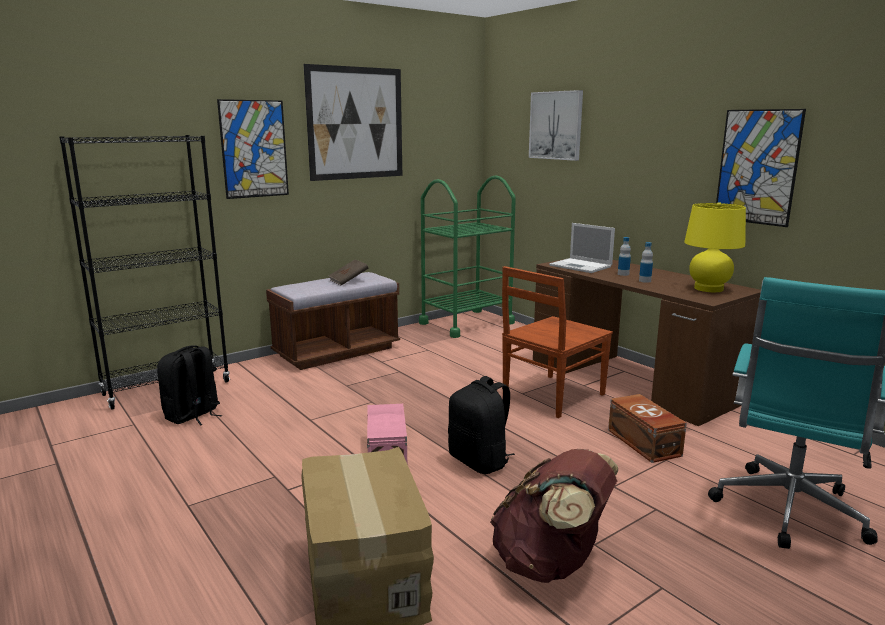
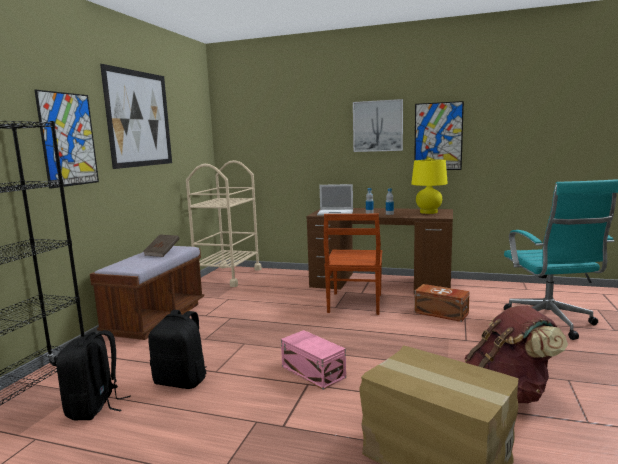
camera: 35 degrees left, 5 degrees down
green cart [419,176,516,338] -> beige cart [186,160,262,287]
black backpack [448,376,515,474] -> black backpack moved to [148,310,206,389]
picture [529,90,583,161] -> picture moved to [353,99,403,152]

